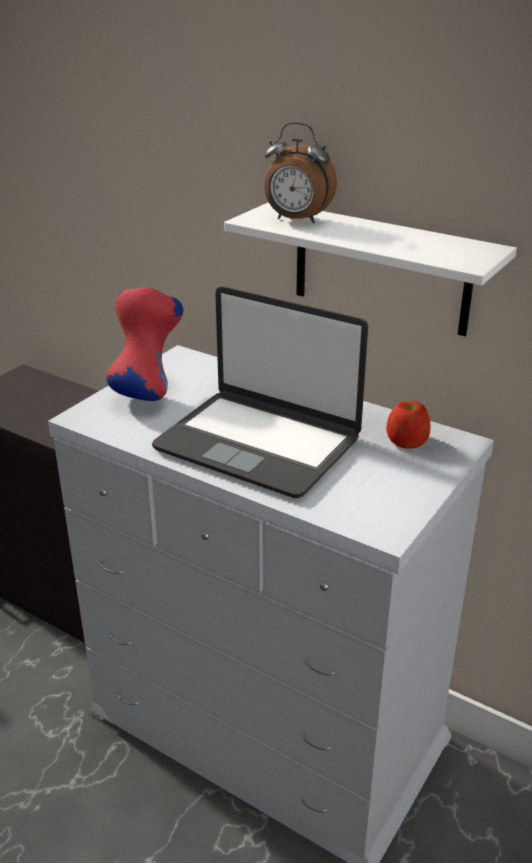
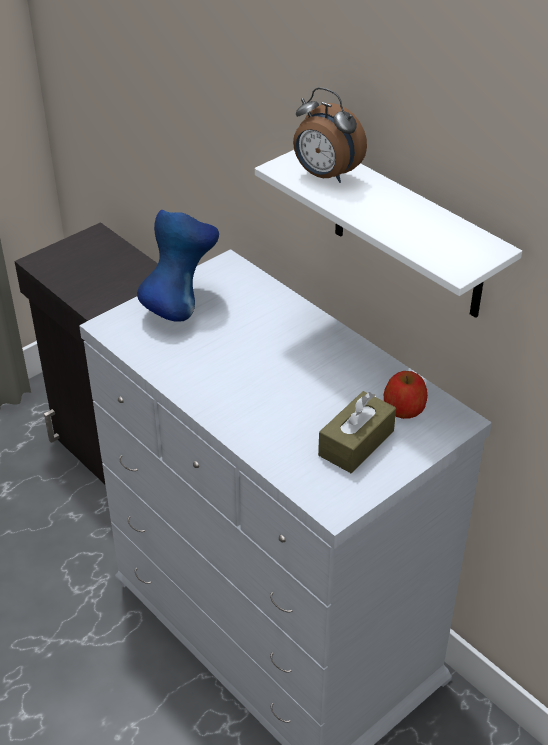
camera: 15 degrees right, 10 degrees up
red vase [106,287,184,401] -> blue vase [137,210,219,322]
laptop [152,286,368,498] -> none
none -> brown tissue box [318,391,396,473]

